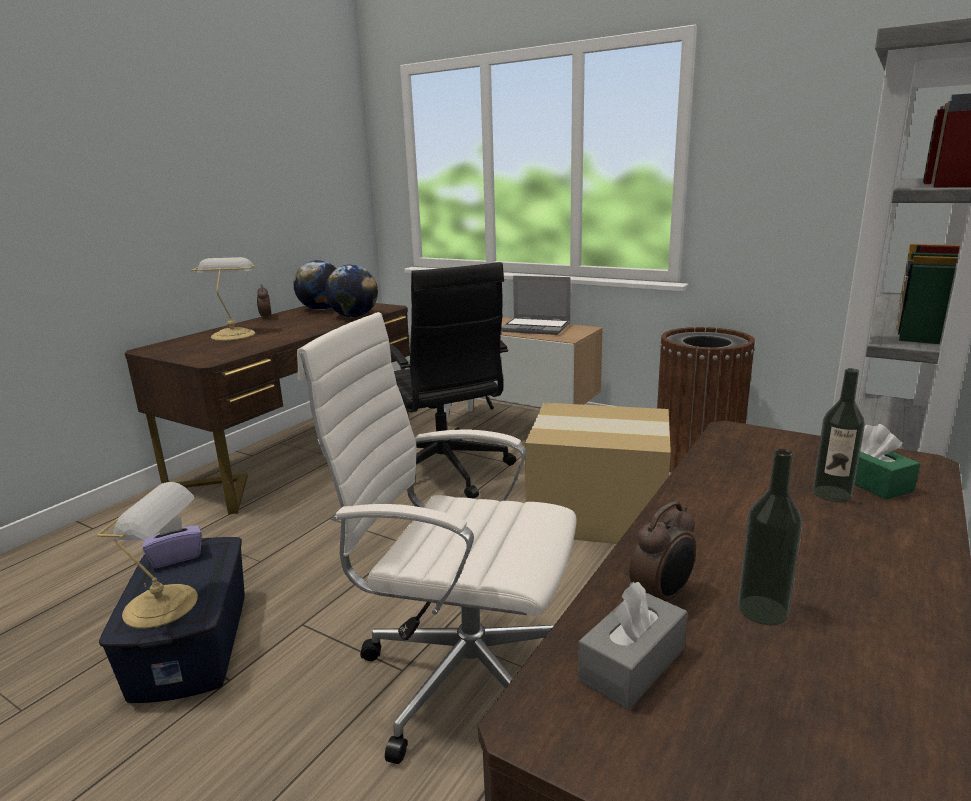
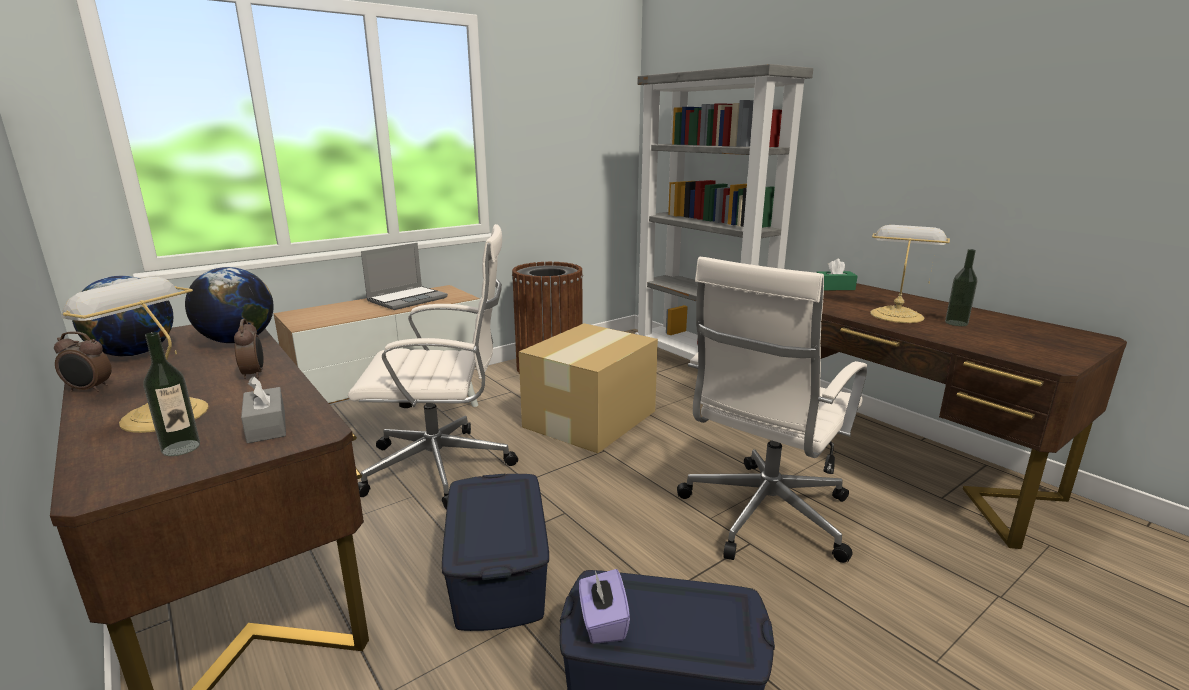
camera: 70 degrees left, 0 degrees up
table lamp [97,482,198,629] -> table lamp moved to [870,225,950,323]
black office chair [389,262,516,499] -> white office chair [348,224,518,510]
grey tissue box [578,582,687,710] -> grey tissue box moved to [241,376,286,444]
alarm clock [630,501,696,602] -> alarm clock moved to [234,319,264,379]
bottle [813,368,865,502] -> bottle moved to [144,332,200,456]
none -> blue storage box [442,474,549,631]

